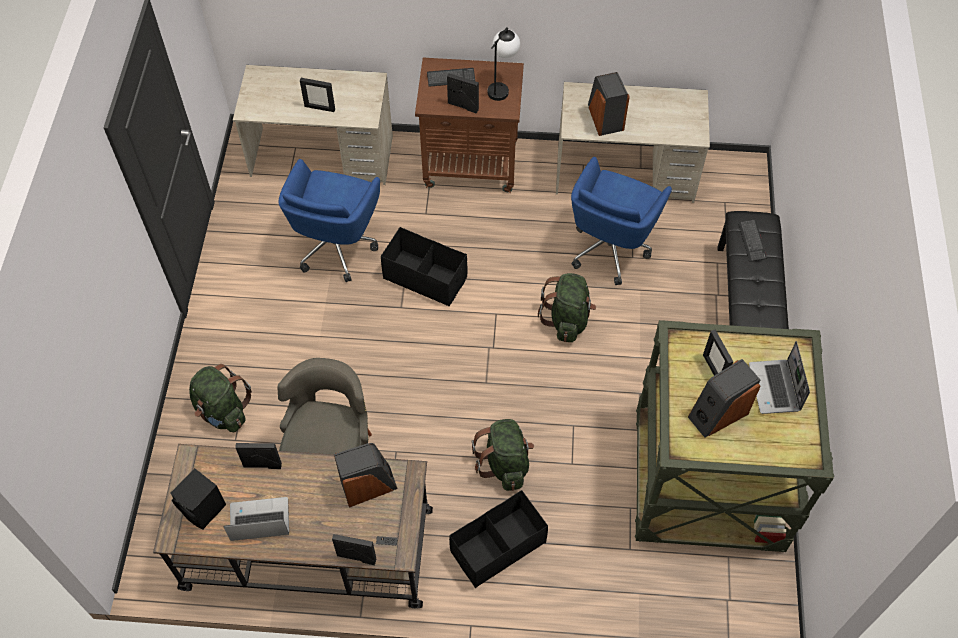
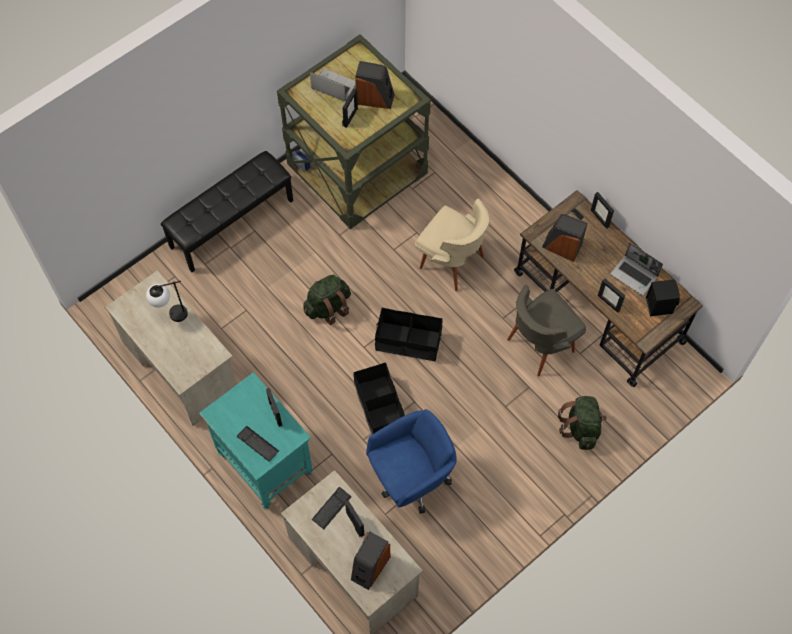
camera: 135 degrees left, 5 degrees up
brown cart [415,58,524,193] -> turquoise cart [200,372,313,510]
black storage box [449,490,548,588] -> black storage box moved to [375,308,443,362]
green backpack [471,419,534,491] -> beige chair [415,198,489,291]
table lamp [488,27,520,101] -> table lamp moved to [146,281,188,322]
blue office chair [571,157,672,285] -> none
speaker [588,72,630,136] -> speaker moved to [351,532,390,590]
keyboard [738,219,767,262] -> keyboard moved to [312,487,351,530]
laptop [749,341,810,414] -> laptop turned 105 degrees counterclockwise [310,69,356,101]

